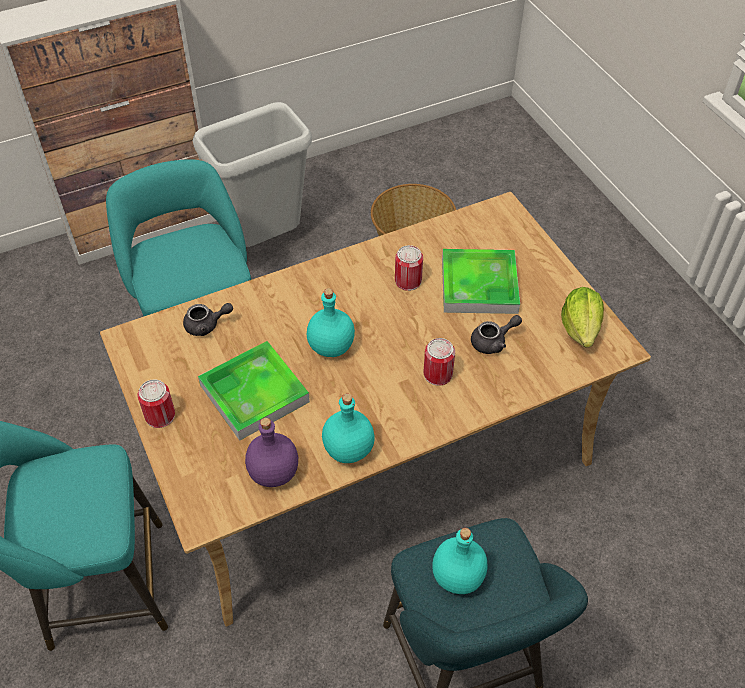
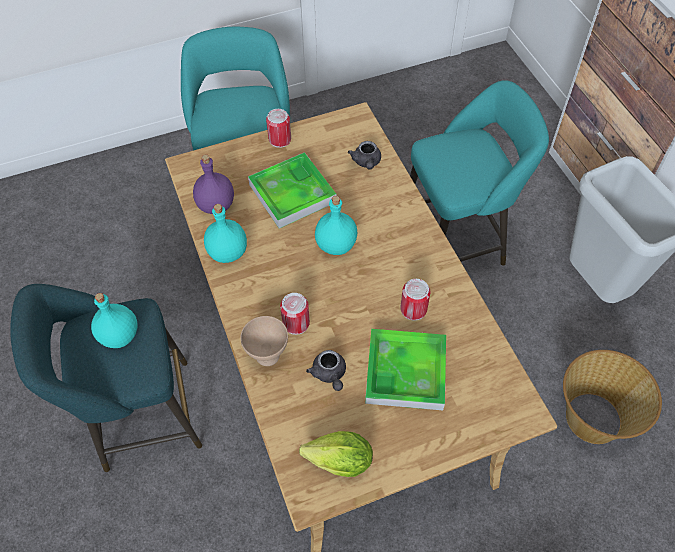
camera: 95 degrees right, 5 degrees up
none -> beige bowl [240,316,288,366]

